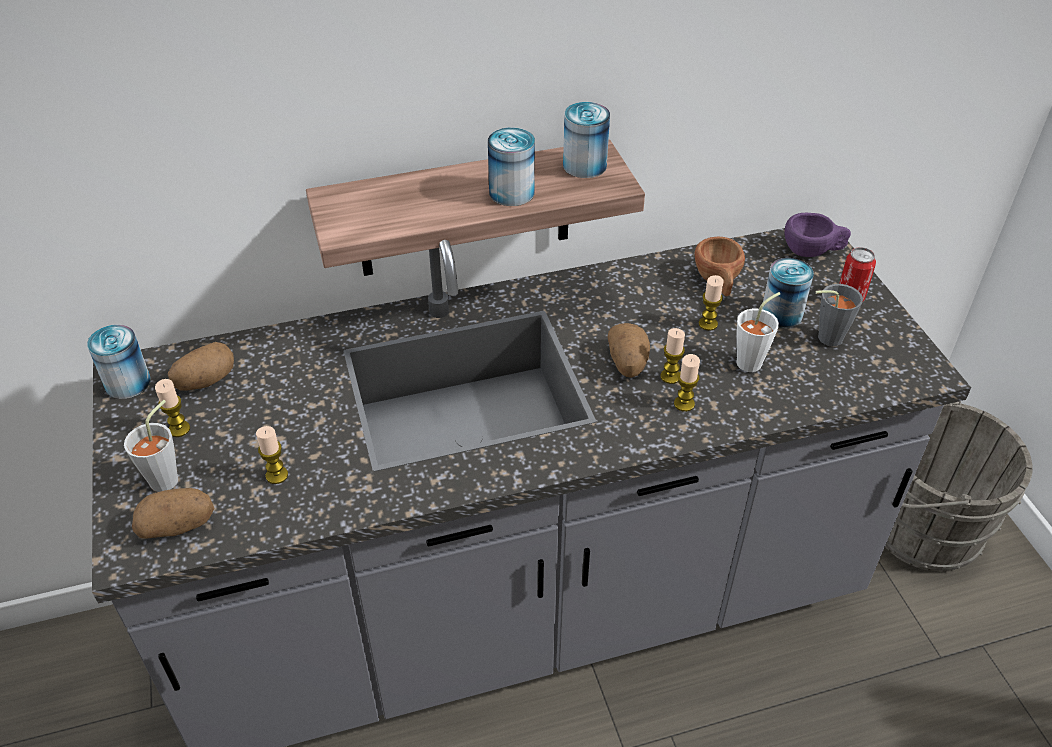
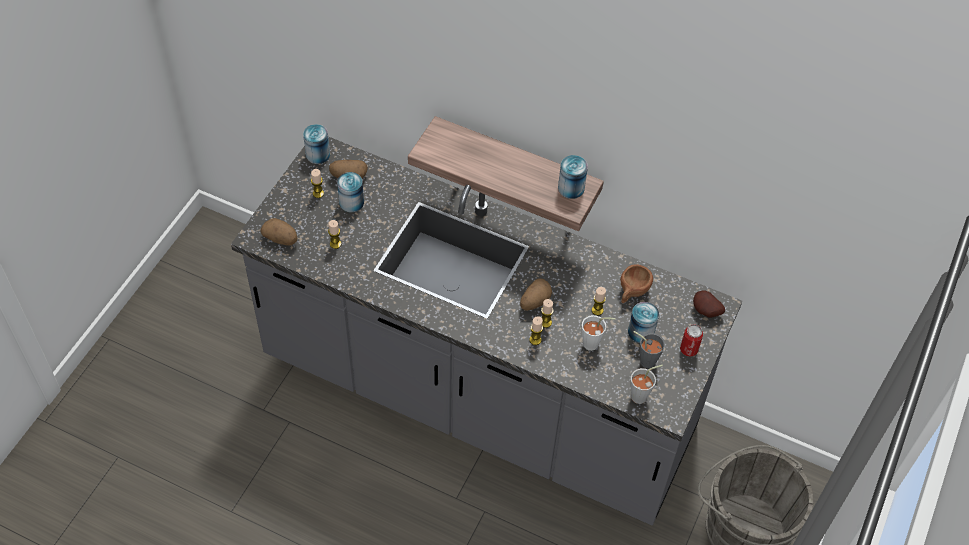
camera: 40 degrees right, 10 degrees up
grey cup [124,400,178,492] -> grey cup moved to [630,365,663,404]
can [488,128,535,206] -> can moved to [337,172,364,212]
purple cup [785,213,851,257] -> potato [693,291,725,318]

